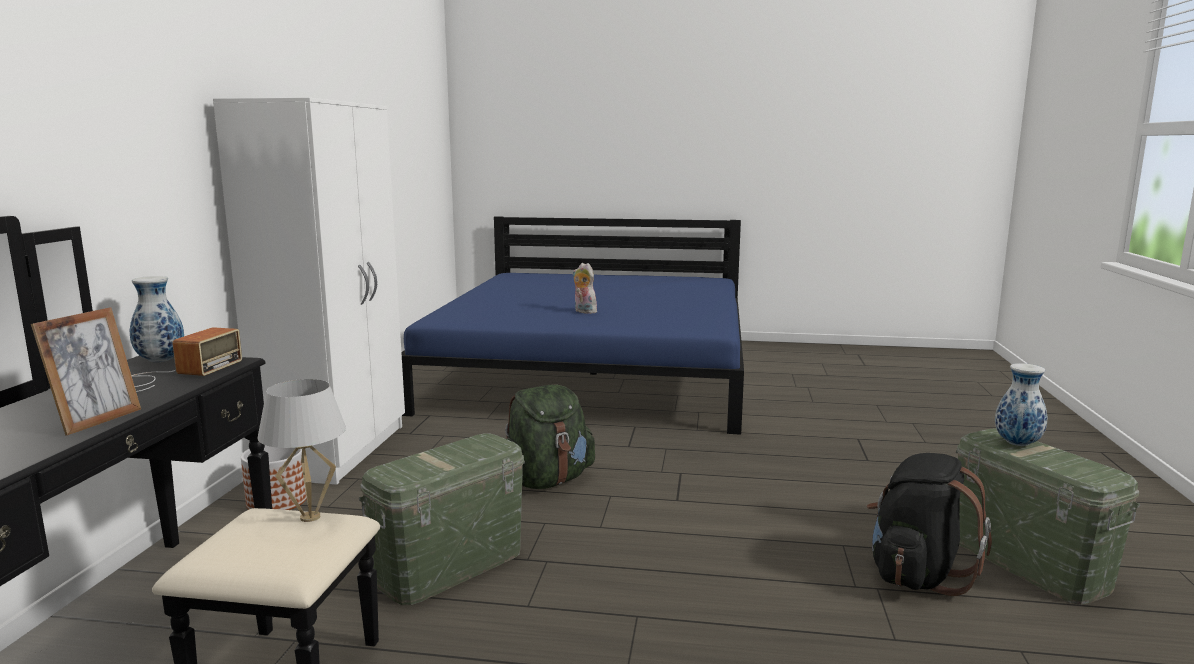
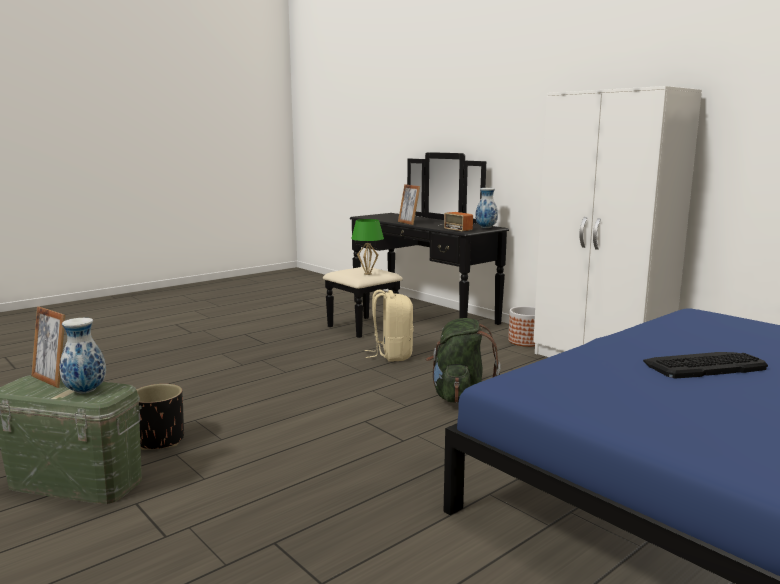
camera: 130 degrees right, 0 degrees up
white table lamp [257,379,346,522] -> green table lamp [351,219,384,275]
green storage box [359,433,525,605] -> beige backpack [365,290,413,362]
plush toy [573,263,598,314] -> keyboard [643,352,768,379]
black backpack [867,453,992,596] -> black planter [137,384,184,450]
none -> picture frame [31,307,65,388]

